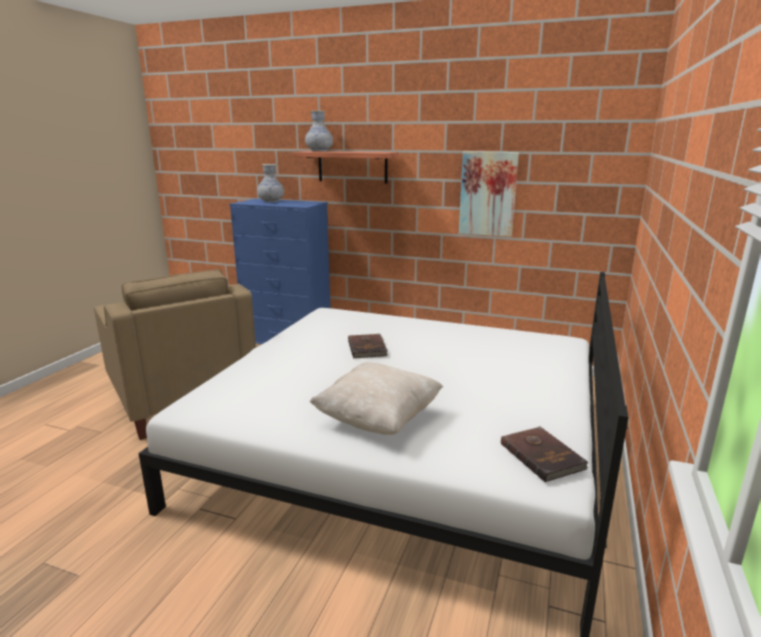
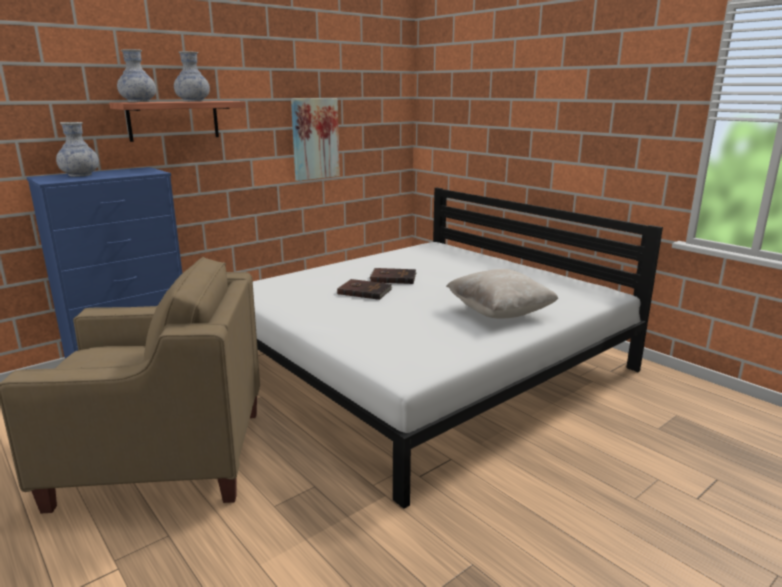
camera: 60 degrees left, 0 degrees up
brown book [501,426,588,482] -> brown book moved to [369,268,417,284]
none -> vase [174,51,210,102]

